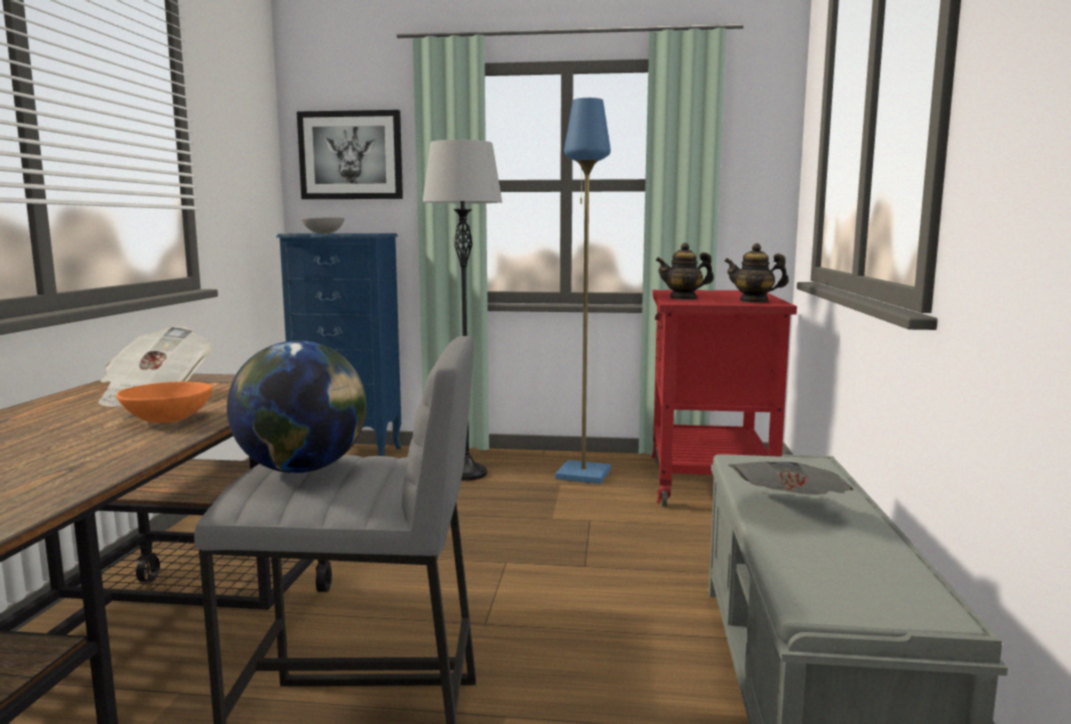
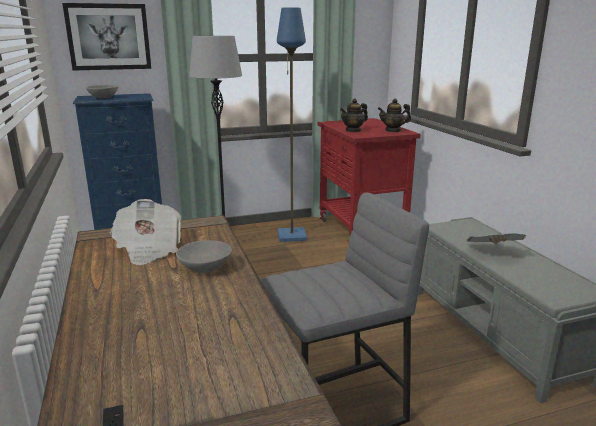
camera: 25 degrees left, 10 degrees up
orange bowl [116,382,212,423] -> grey bowl [176,240,232,273]
globe [227,341,366,473] -> none

